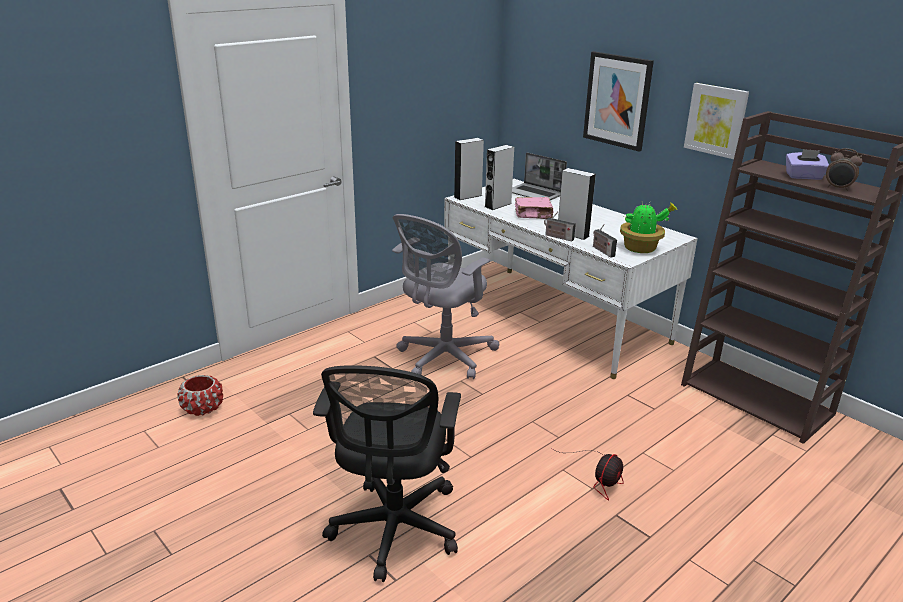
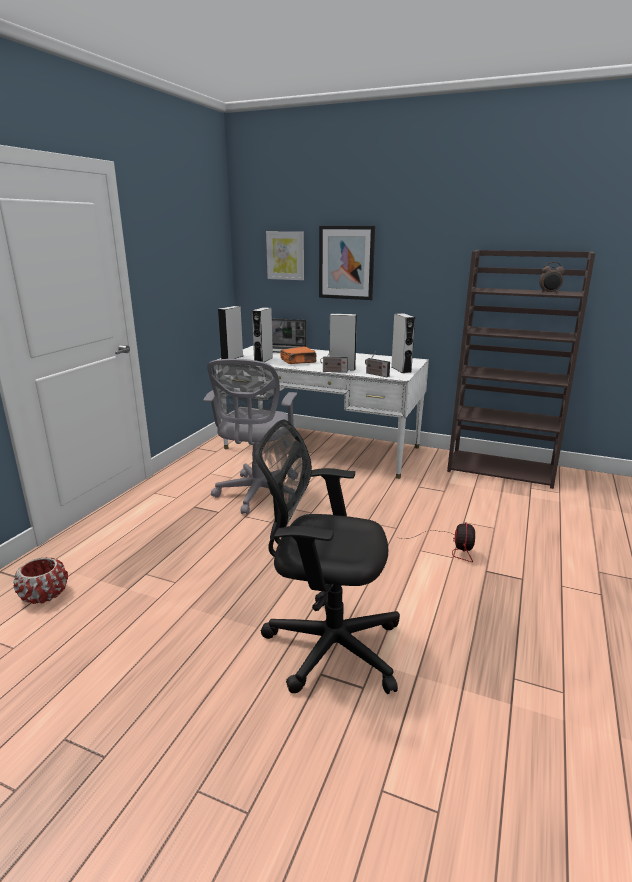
camera: 25 degrees left, 5 degrees down
black office chair [313,365,461,582] -> black office chair turned 120 degrees clockwise [255,420,400,694]
pink book [515,197,554,219] -> orange book [280,347,317,364]
potted plant [620,202,678,253] -> grey speaker [391,313,415,373]
picture [684,83,749,159] -> picture moved to [266,231,304,280]
purple tissue box [786,149,829,180] -> none

